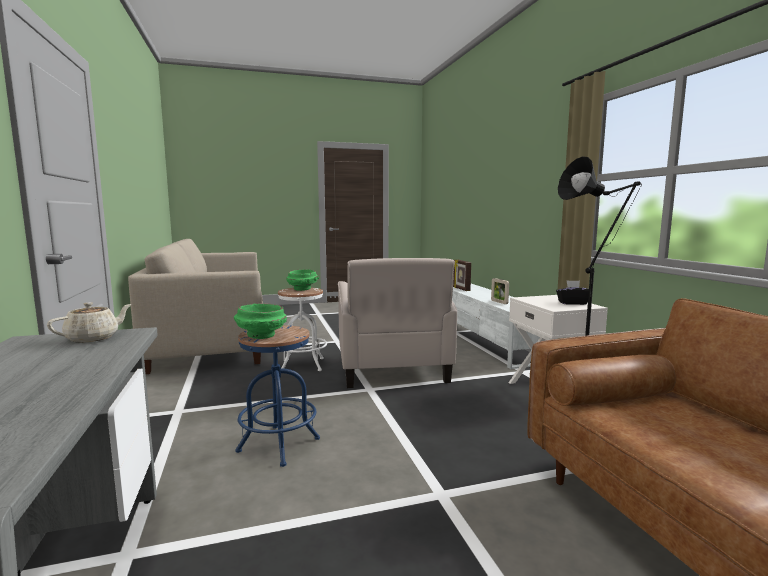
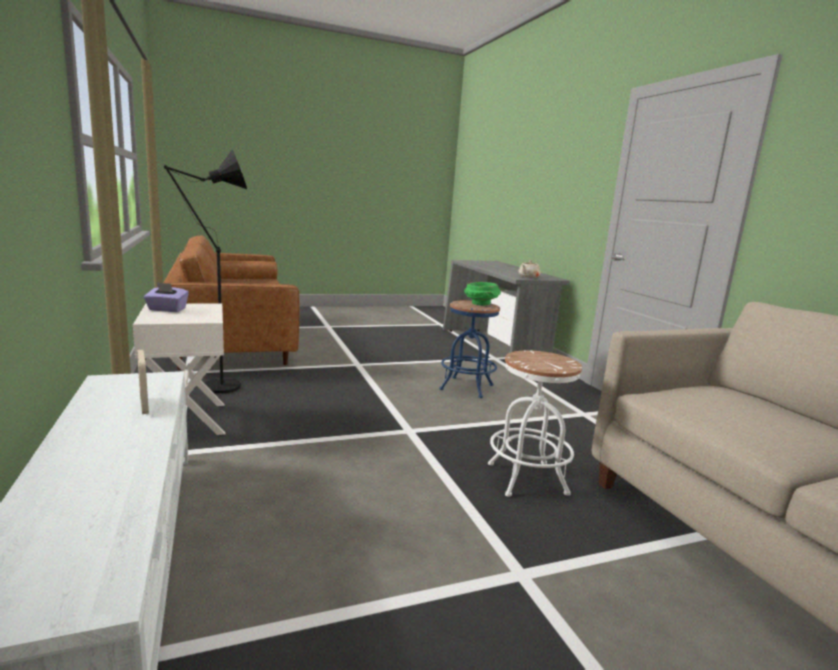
camera: 175 degrees right, 5 degrees up
green bowl [286,269,319,291] -> none
beige armchair [338,258,457,388] -> none
picture frame [453,259,471,291] -> none
black tissue box [556,280,589,305] -> purple tissue box [144,282,189,312]

